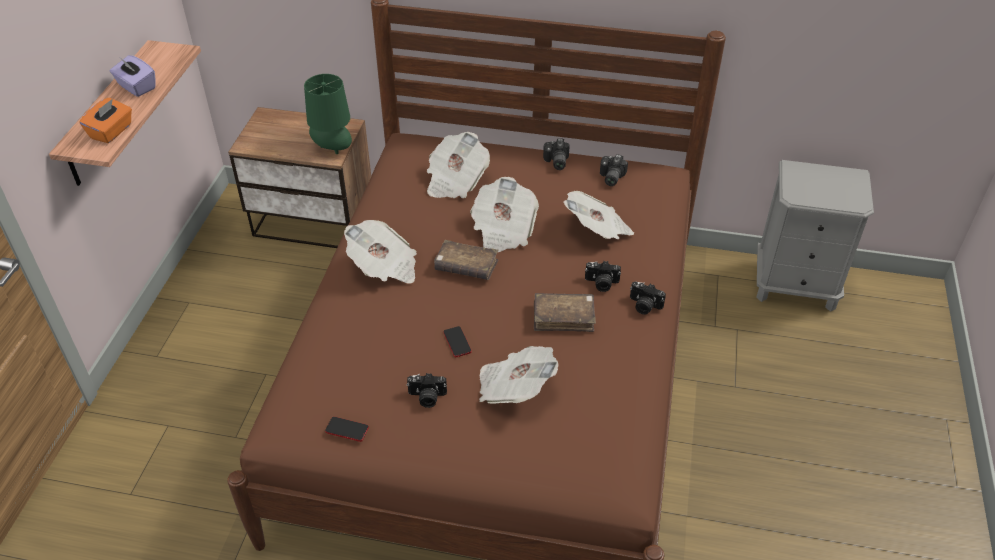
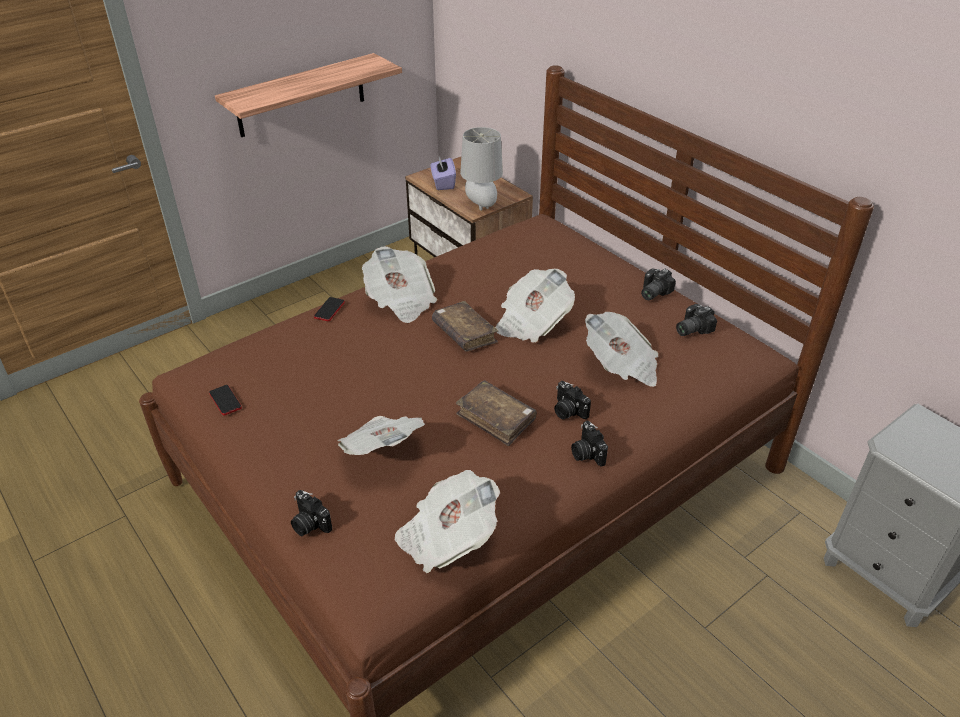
camera: 40 degrees right, 5 degrees down
orange tissue box [80,97,132,143] -> none
purple tissue box [110,55,156,97] -> purple tissue box moved to [431,157,456,190]
green table lamp [304,74,352,154] -> grey table lamp [460,127,503,211]
camera [407,373,447,408] -> camera moved to [291,490,332,536]
newspaper [427,132,490,198] -> newspaper moved to [395,470,500,573]
phone [444,326,472,357] -> phone moved to [314,297,345,321]

